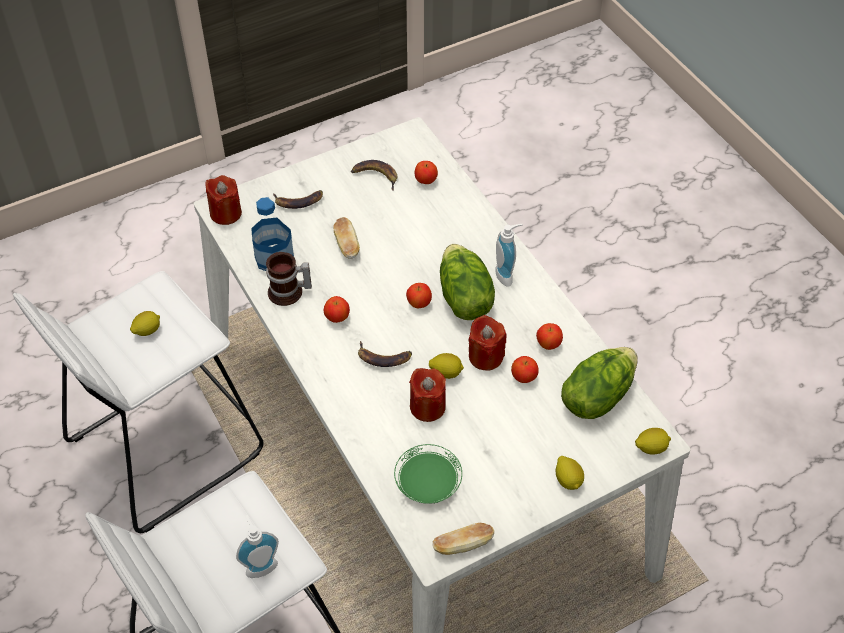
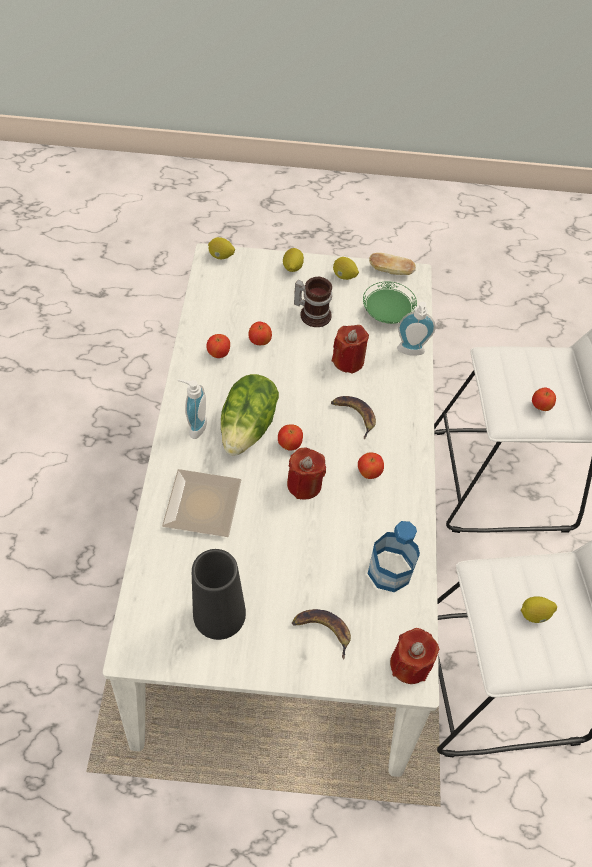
camera: 150 degrees left, 5 degrees up
soap dispenser [236,515,279,578] -> soap dispenser moved to [397,302,436,356]
mug [266,252,312,306] -> mug moved to [294,277,332,327]
bread [333,217,360,259] -> none
banana [351,160,397,191] -> black vase [192,549,246,640]
apple [415,161,438,184] -> apple moved to [532,388,556,411]
lemon [429,353,464,379] -> lemon moved to [333,257,359,280]
red candle [468,315,506,370] -> red candle moved to [287,448,326,500]
lettuce [561,347,638,419] -> none
none -> plate [162,469,241,537]

